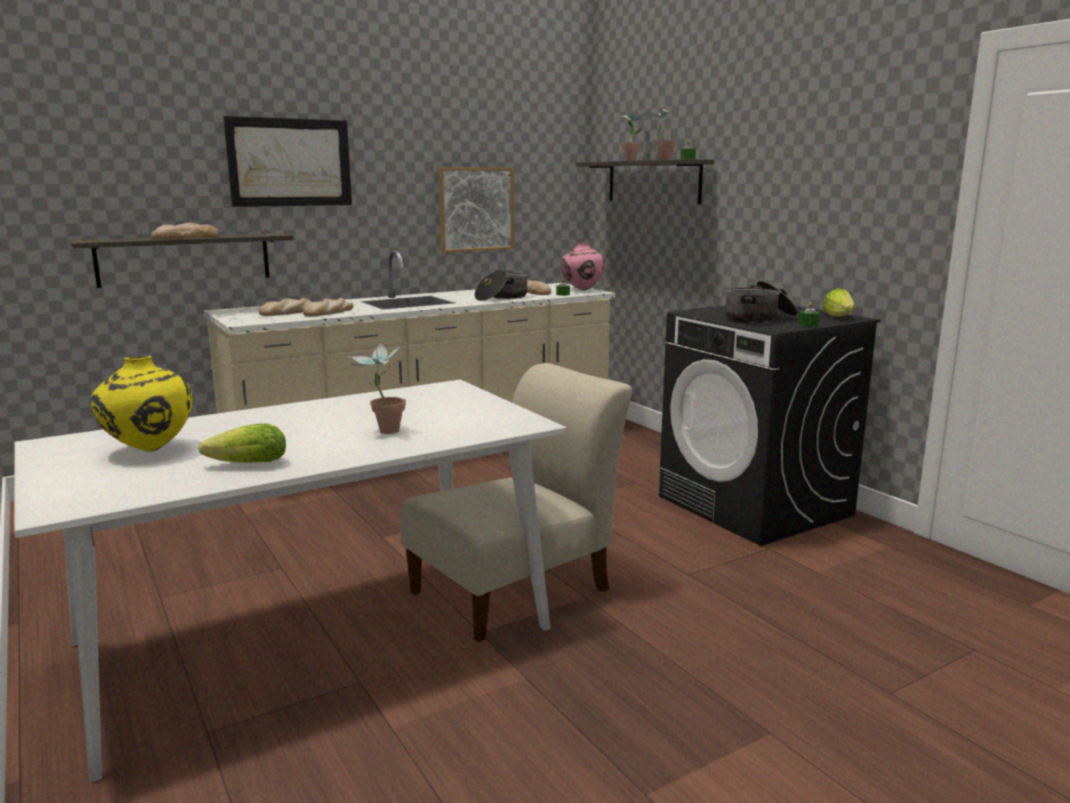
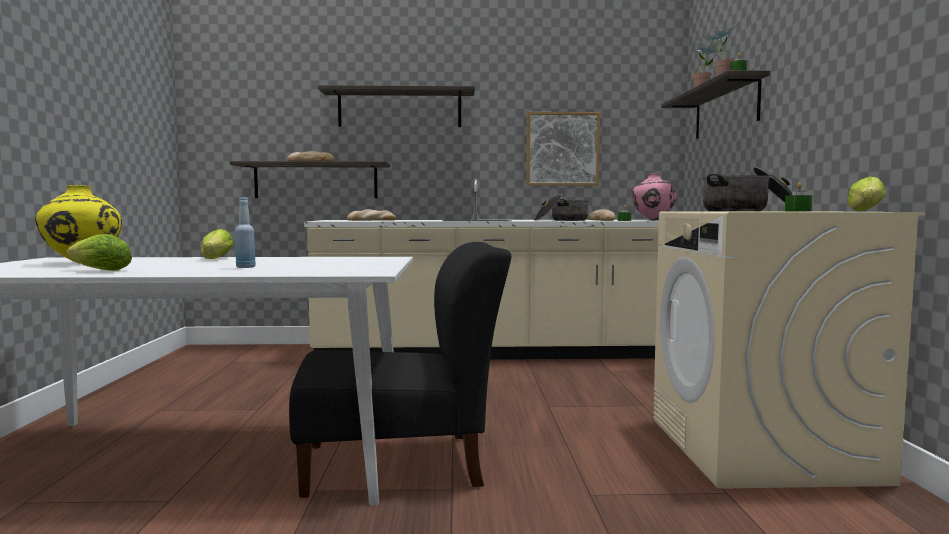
camera: 30 degrees right, 10 degrees down
picture [223,116,352,207] -> shelf [318,85,475,127]
bread [303,298,353,316] -> none
potted plant [348,343,406,434] -> blue bottle [235,198,256,268]
beige chair [400,363,632,642] -> black chair [289,242,511,498]
black washing machine [659,305,880,546] -> beige washing machine [653,211,925,489]
none -> lettuce [201,229,234,259]

